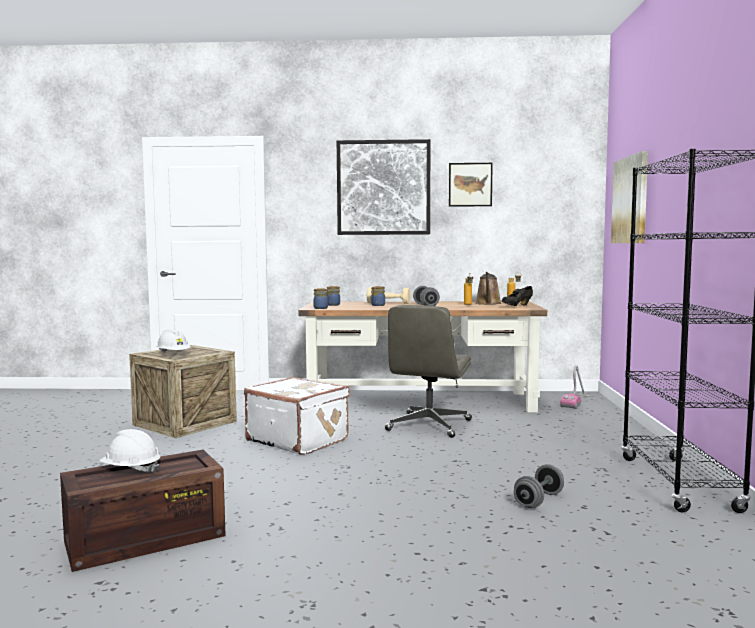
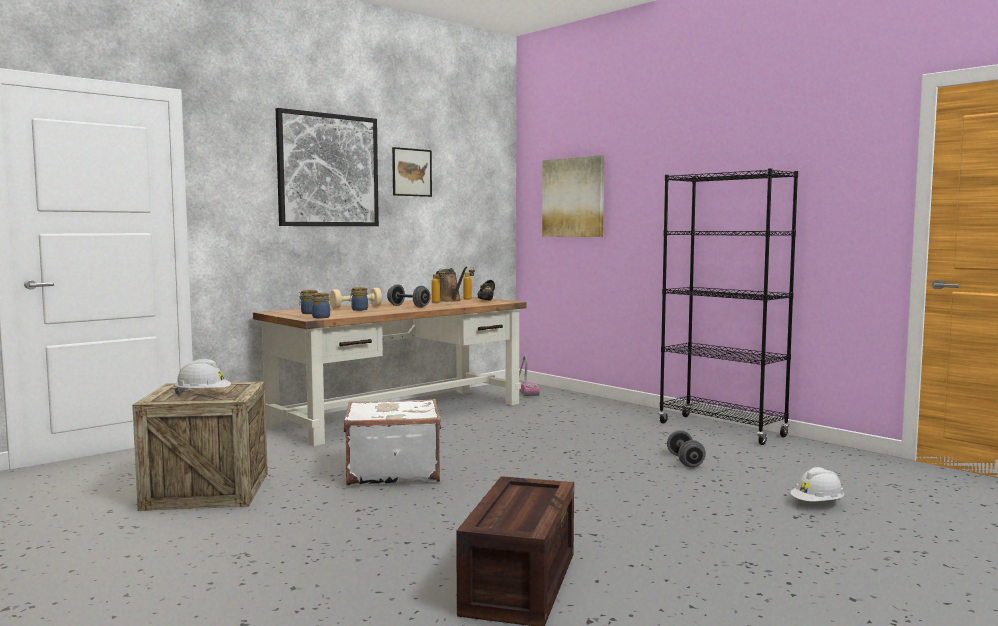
camera: 45 degrees left, 0 degrees up
white hard hat [99,429,160,473] -> white hard hat moved to [790,467,844,502]
grey office chair [385,305,472,438] -> none

